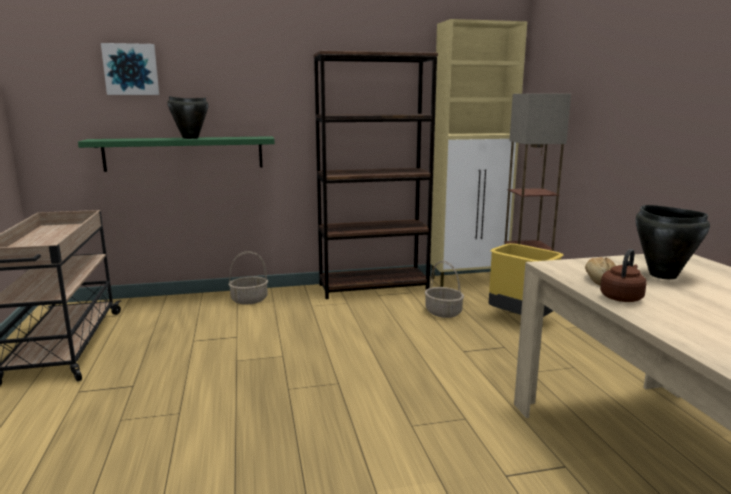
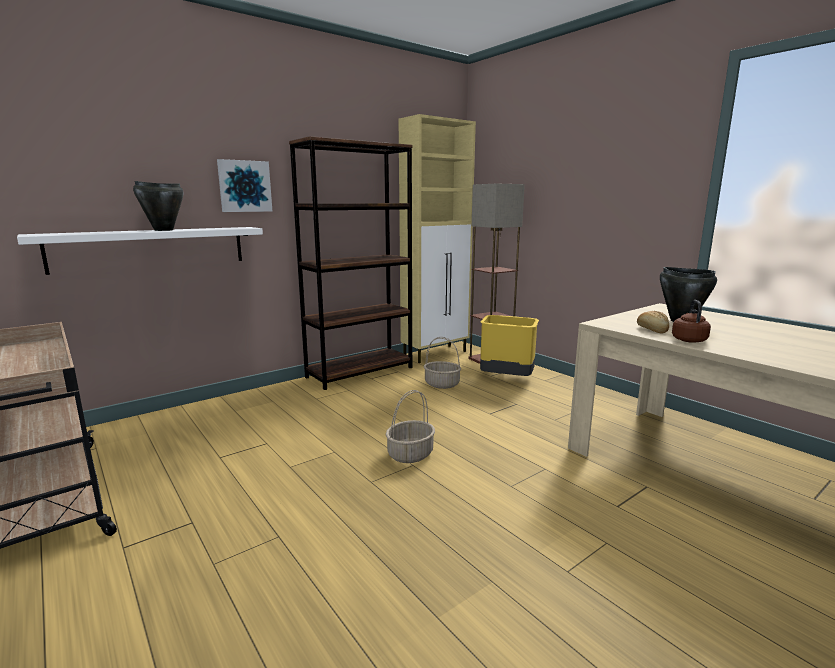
camera: 25 degrees left, 0 degrees up
green shelf [78,136,275,172] -> white shelf [17,227,263,275]
picture [101,43,159,95] -> picture moved to [217,159,272,212]
basket [229,251,268,304] -> basket moved to [386,390,435,463]

